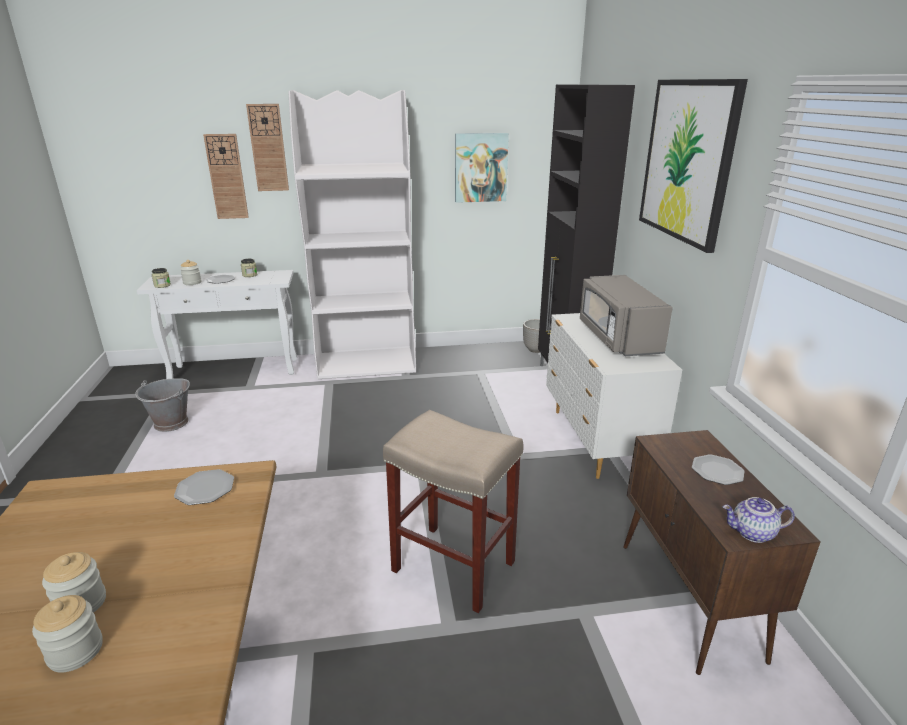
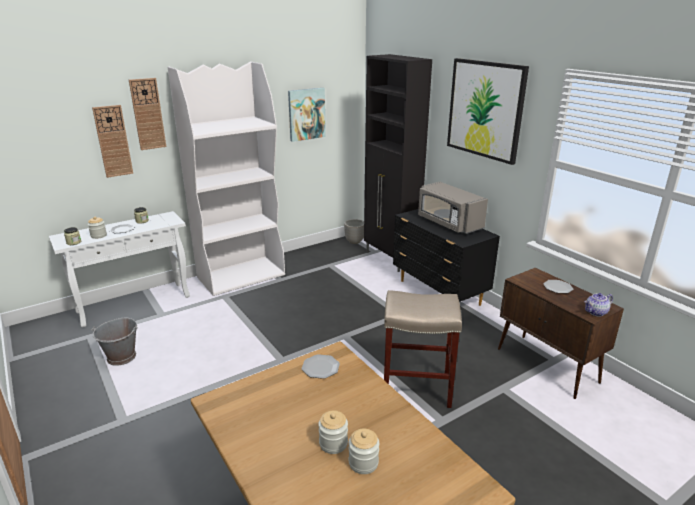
camera: 25 degrees left, 0 degrees up
white dresser [546,313,682,479] -> black dresser [393,209,500,306]

